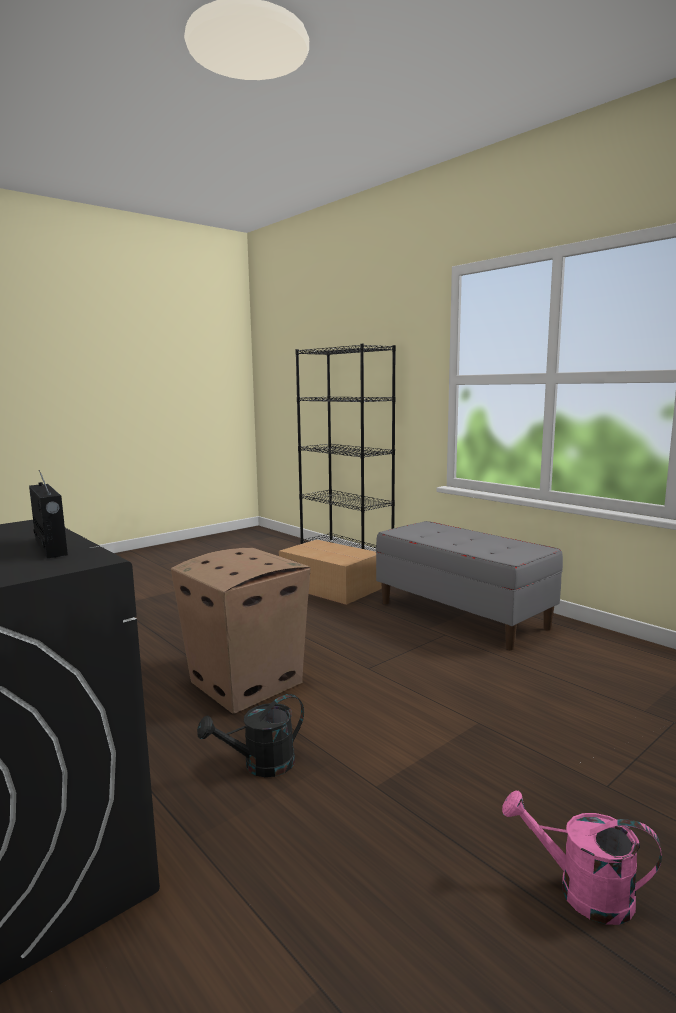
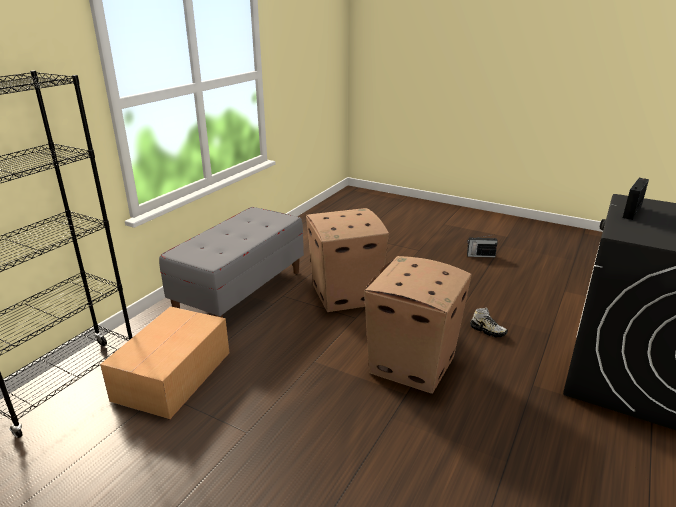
camera: 110 degrees left, 15 degrees up
black watering can [197,694,304,777] -> shoe [470,308,508,337]
pink watering can [502,791,662,925] -> radio [467,235,498,258]
none -> cardboard box [306,208,389,312]

